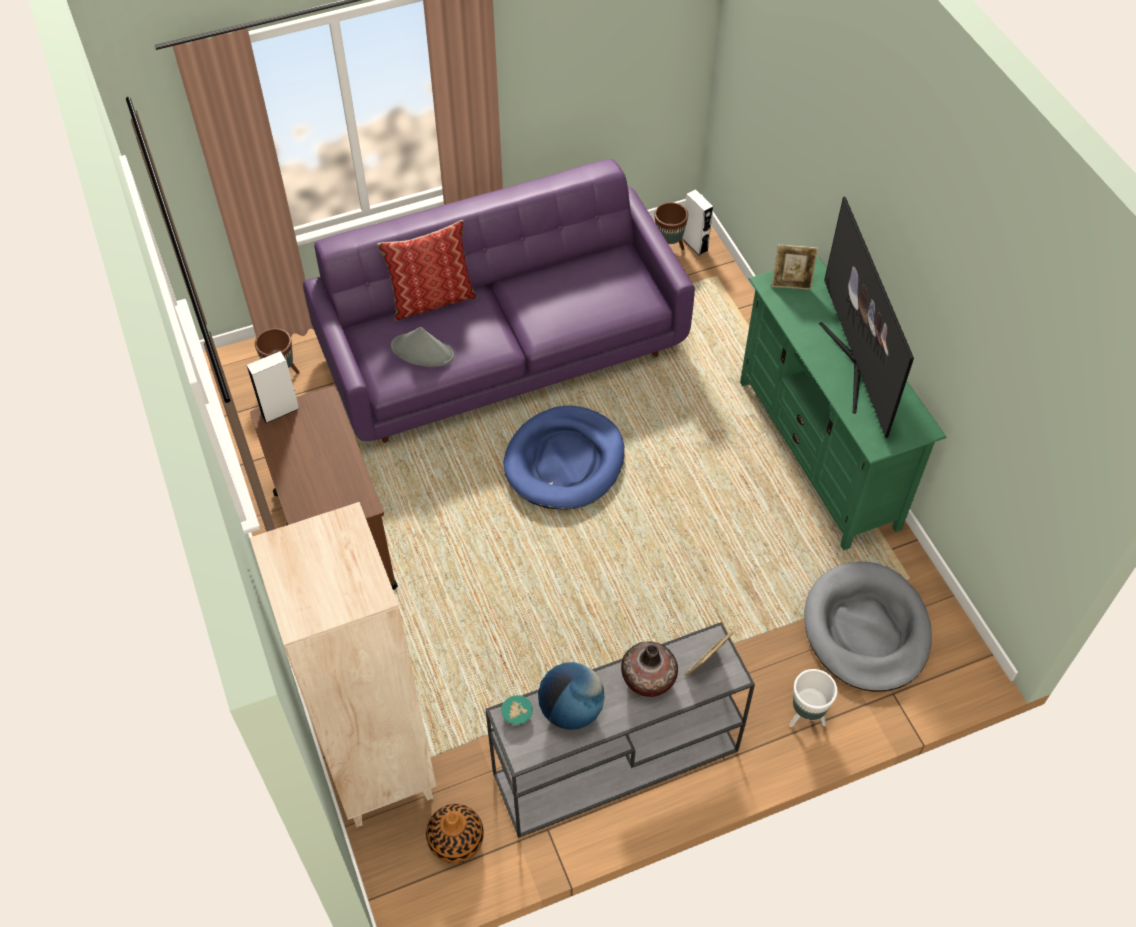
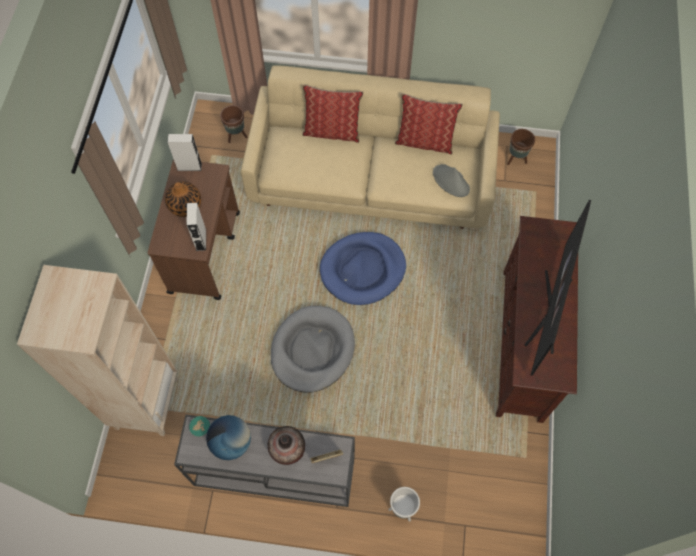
camera: 30 degrees right, 10 degrees up
purple sofa [303,159,695,443] -> beige sofa [241,65,500,229]
grey hat [391,327,454,367] -> grey hat moved to [433,164,470,197]
vase [426,804,484,863] -> vase moved to [165,181,201,217]
white speaker [682,189,713,256] -> white speaker moved to [187,203,206,251]
green tv stand [740,257,947,550] -> brown tv stand [496,216,578,423]
picture frame [772,245,818,290] -> none
grey dog bed [804,562,932,692] -> grey dog bed moved to [271,306,355,393]
none -> pillow [395,93,463,155]

